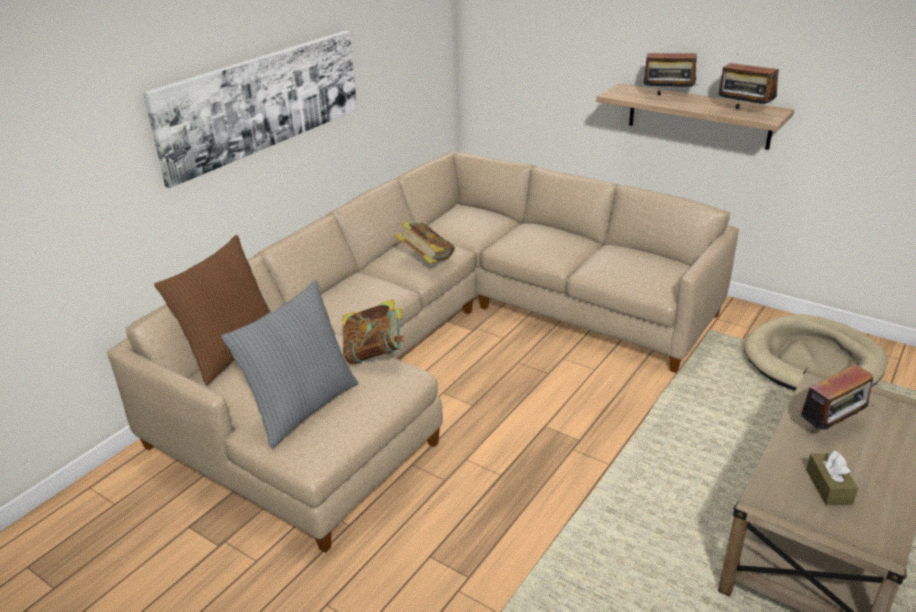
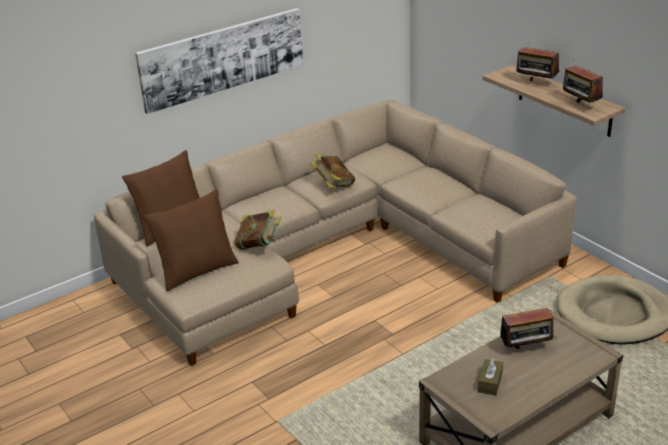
camera: 20 degrees right, 0 degrees up
grey pillow [221,280,359,448] -> brown pillow [144,189,239,291]

